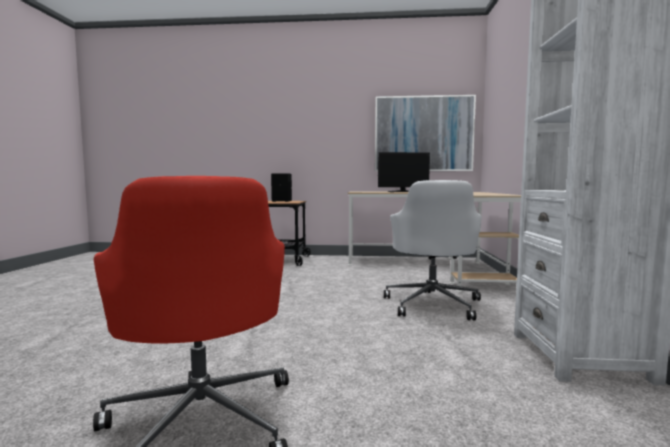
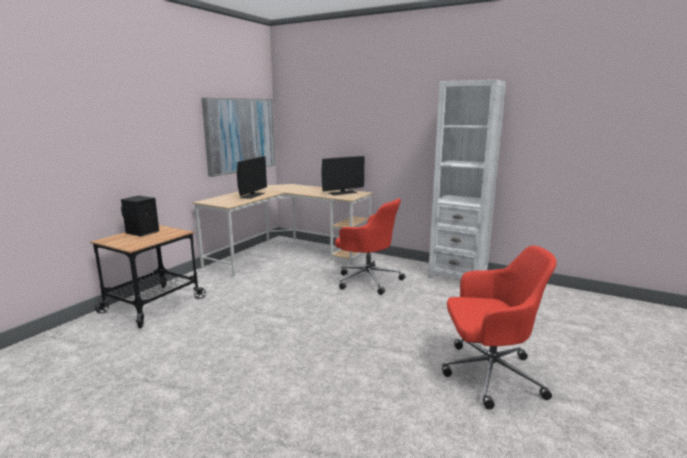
camera: 65 degrees left, 10 degrees up
white office chair [384,180,482,320] -> red office chair [335,198,405,295]
none -> monitor [322,156,364,195]

